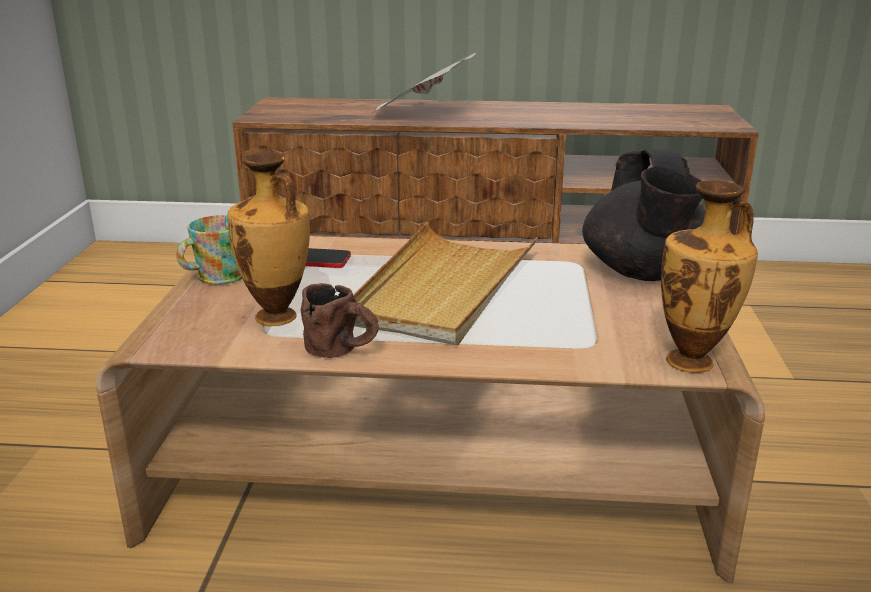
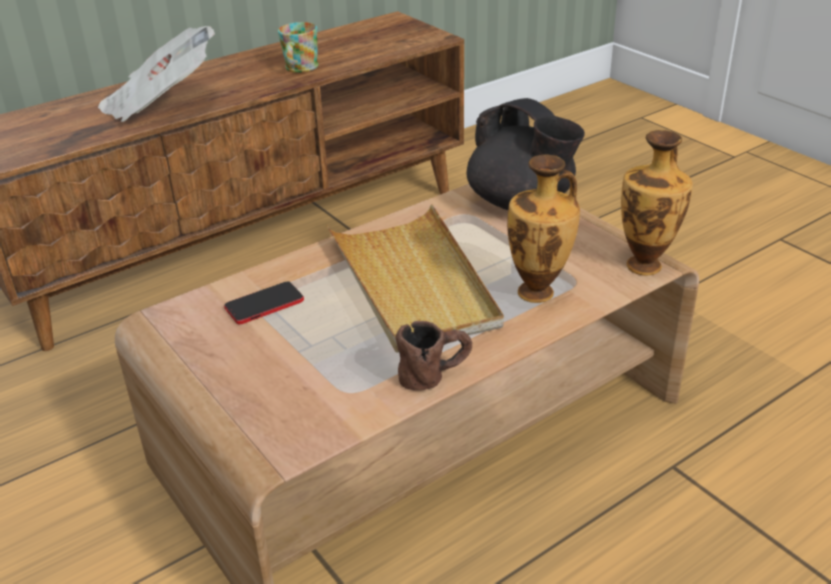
camera: 40 degrees left, 10 degrees up
mug [176,215,242,285] -> mug moved to [278,22,319,73]
vase [228,152,310,326] -> vase moved to [507,154,580,303]

